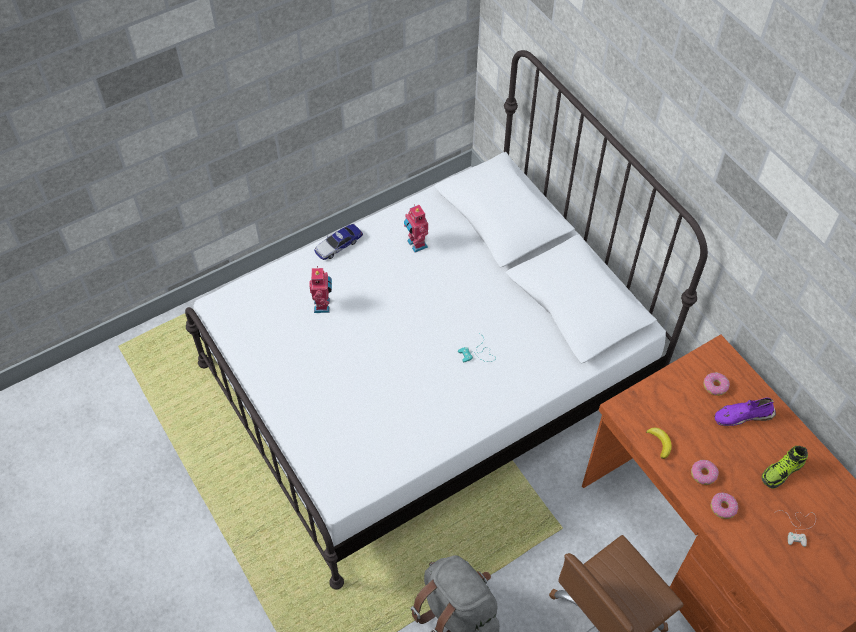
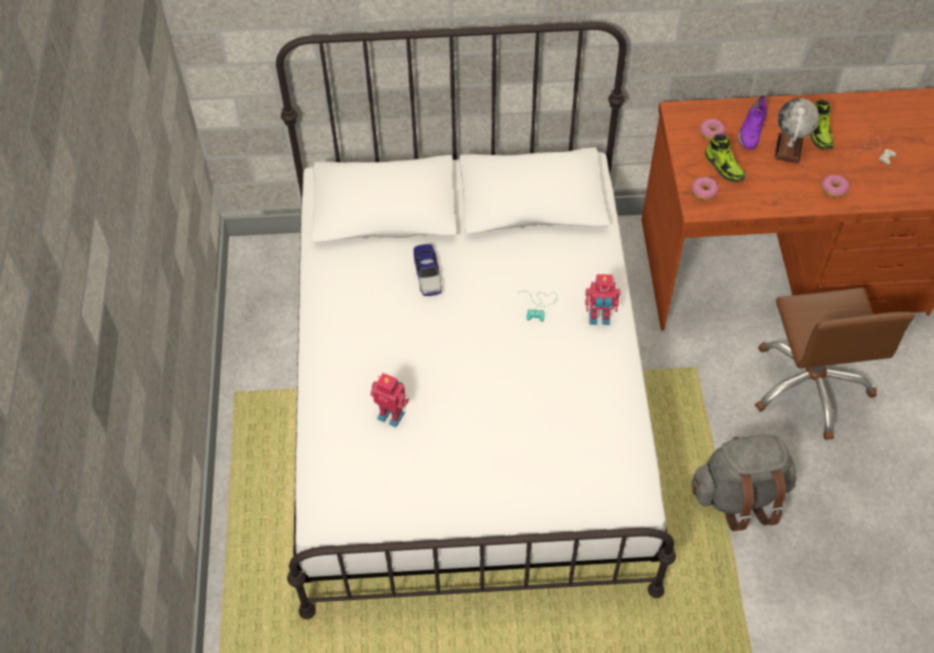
camera: 60 degrees left, 0 degrees up
toy car [314,224,363,260] -> toy car moved to [414,244,442,296]
toy robot [404,204,428,253] -> toy robot moved to [585,274,620,325]
banana [646,427,672,459] -> none
donut [691,460,719,485] -> donut moved to [692,177,718,200]
none -> shoe [705,134,746,182]
none -> globe [775,98,819,164]

